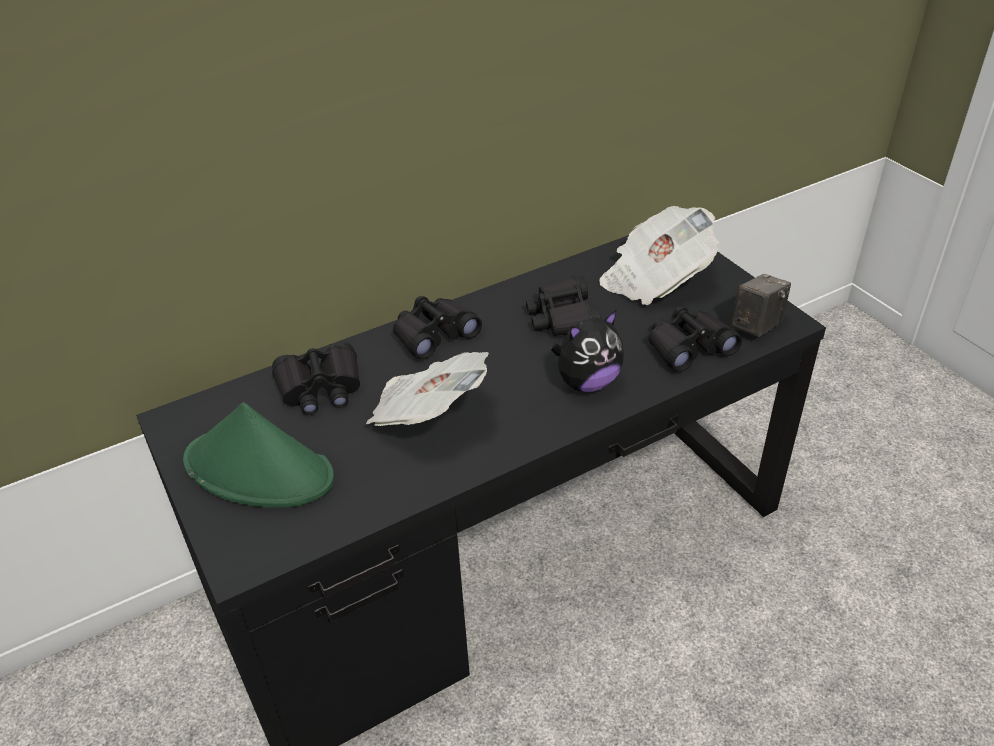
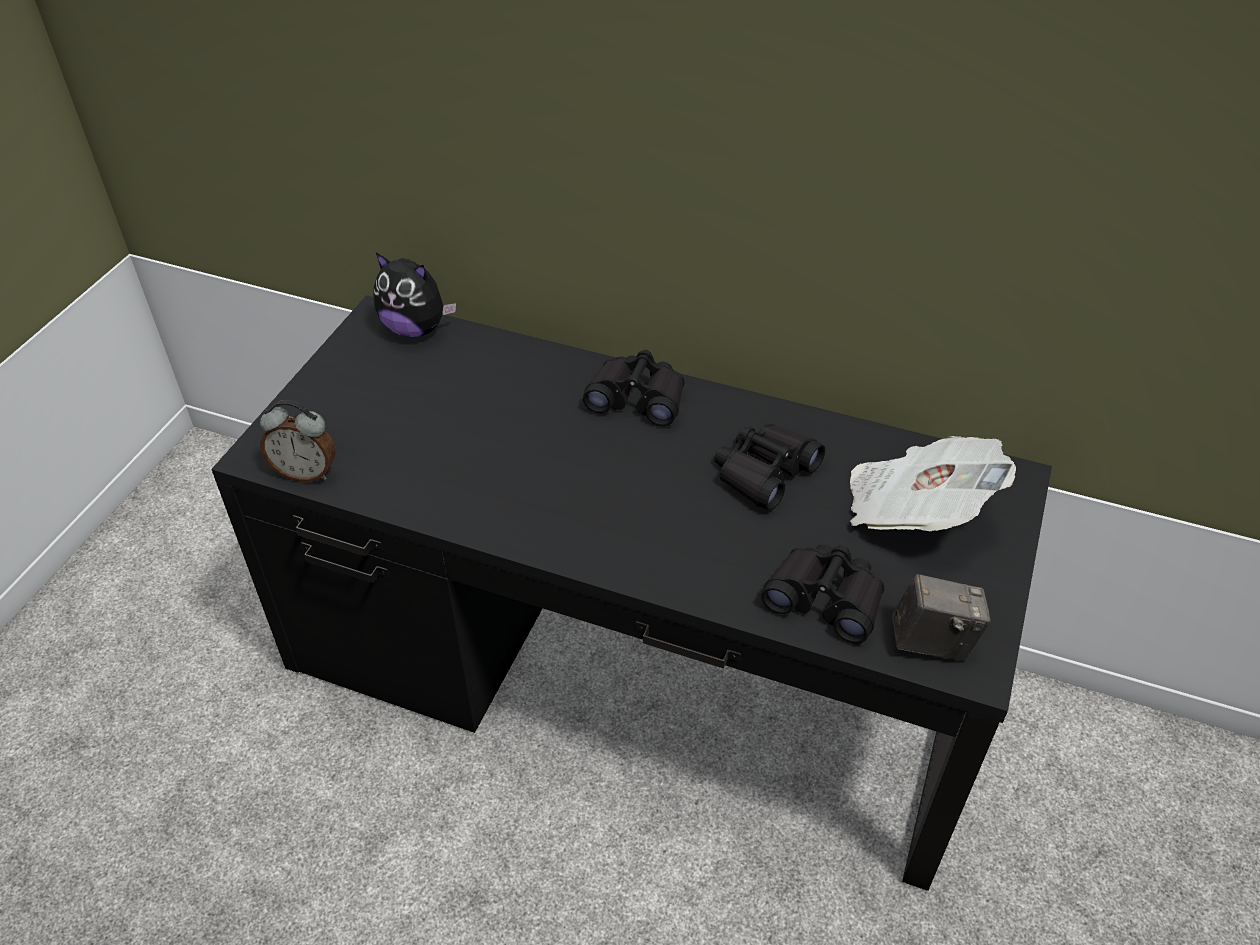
camera: 50 degrees right, 5 degrees up
green hat [183,402,334,508] -> none
black binoculars [272,342,360,415] -> none
newspaper [366,352,489,426] -> none
plush toy [551,310,624,392] -> plush toy moved to [373,253,456,337]
none -> alarm clock [260,400,335,482]

